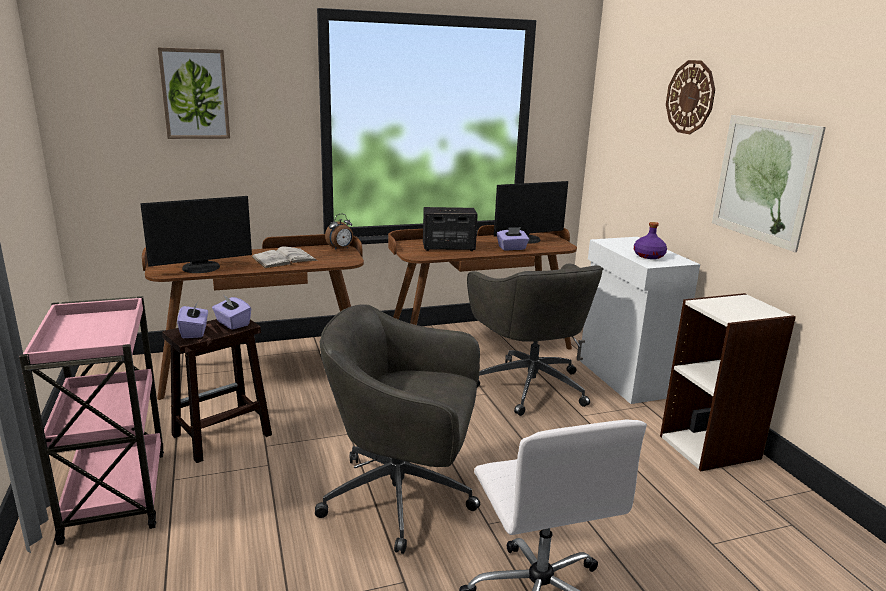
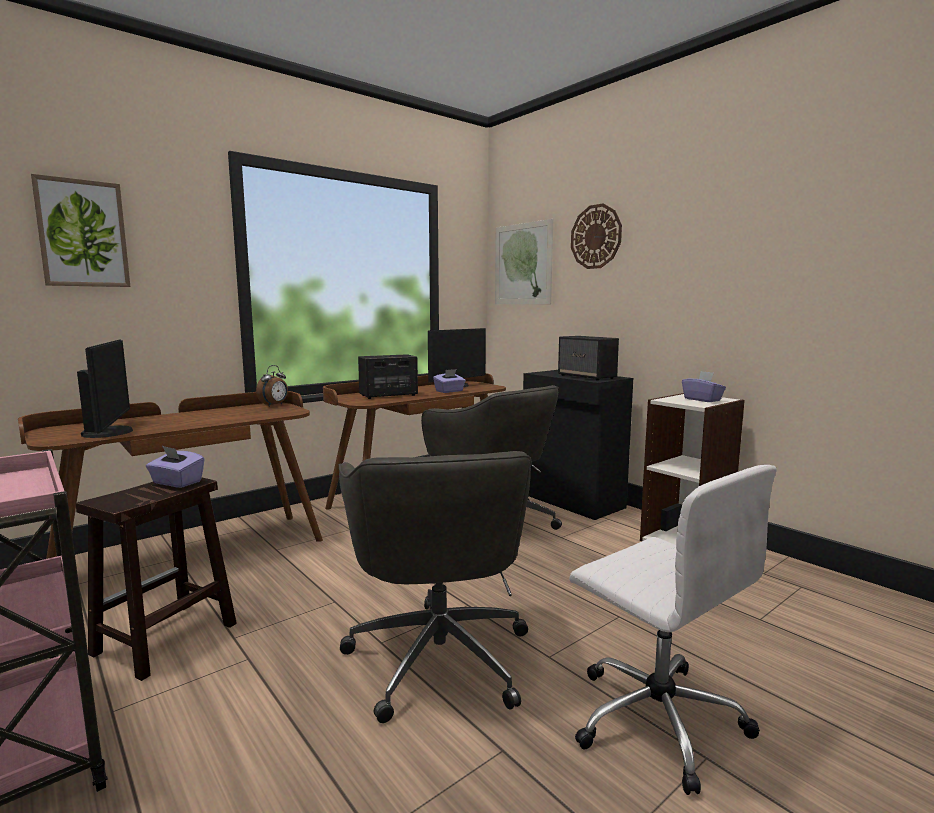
camera: 20 degrees left, 10 degrees down
monitor [140,196,252,273] -> monitor turned 60 degrees counterclockwise [77,340,133,438]
purple tissue box [177,301,208,338] -> purple tissue box moved to [682,371,726,402]
white book [252,247,317,268] -> none
grey office chair [315,305,480,554] -> grey office chair turned 90 degrees counterclockwise [339,451,532,723]
white cabinet [577,237,700,404] -> black cabinet [523,370,633,520]
purple bottle [634,222,667,259] -> speaker [558,336,619,381]
picture [712,115,826,252] -> picture moved to [495,219,553,304]

